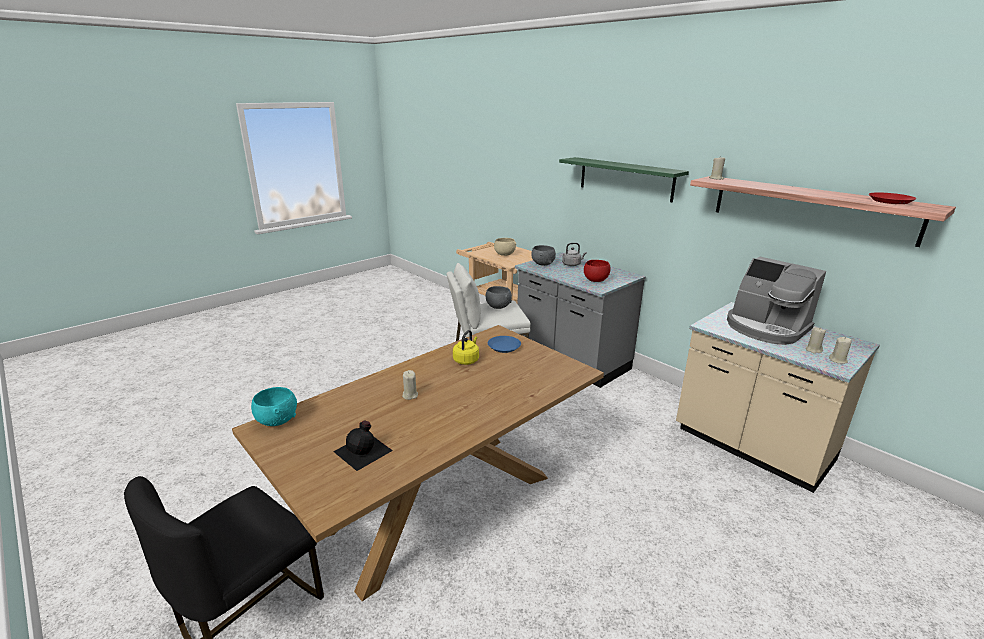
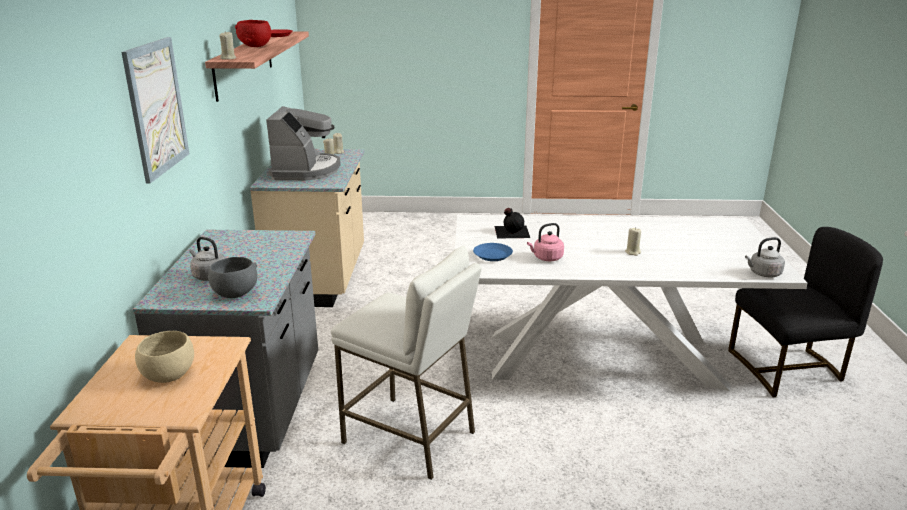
camera: 135 degrees left, 0 degrees up
brown dining table [232,325,604,601] -> white dining table [454,215,808,391]
turquoise bowl [251,387,297,426] -> grey kettle [745,237,785,277]
black bottle [333,421,393,471] -> black bottle moved to [494,208,530,238]
yellow kettle [453,330,479,365] -> pink kettle [527,223,564,261]
grey bowl [485,286,512,309] -> none
green shelf [559,157,689,202] -> picture [121,37,189,183]
red bowl [584,260,610,282] -> red bowl moved to [235,20,271,47]

